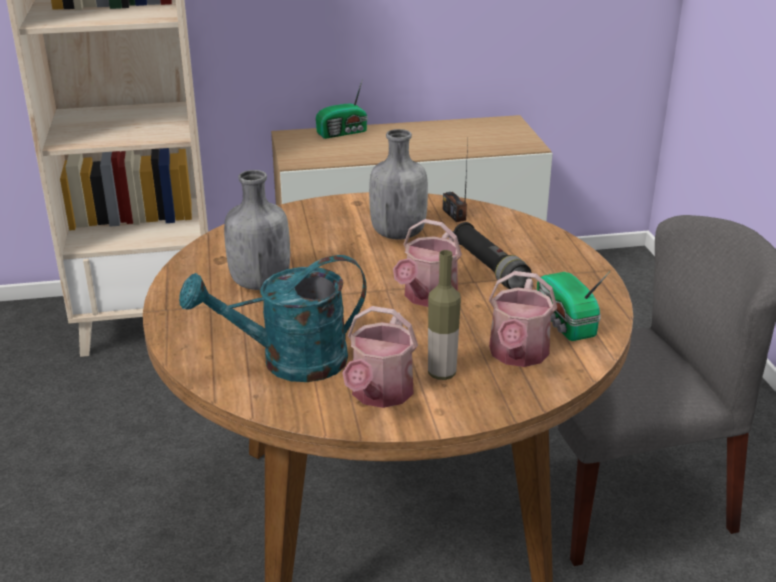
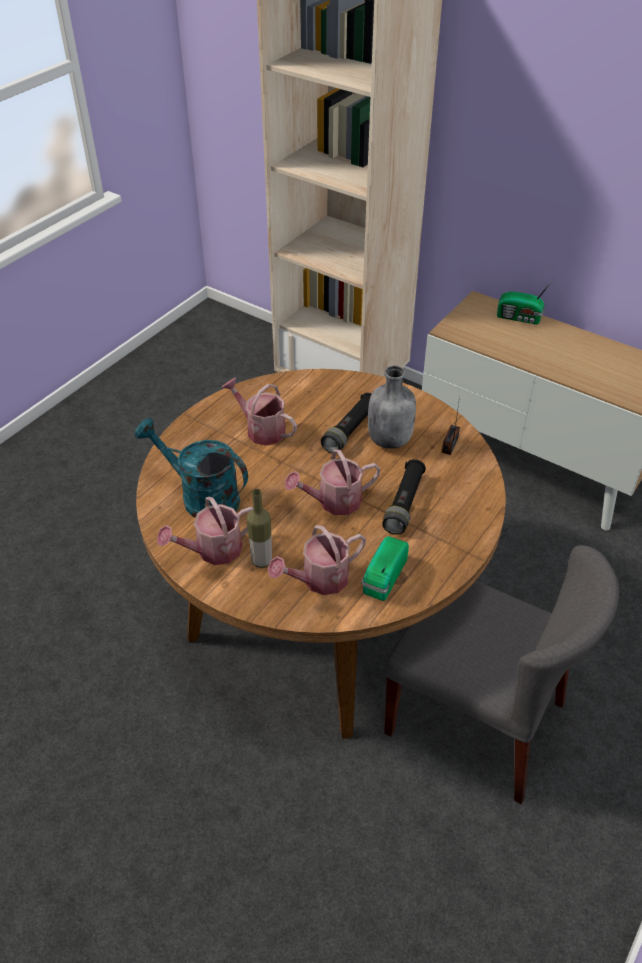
camera: 45 degrees right, 15 degrees up
grey bottle [224,170,290,290] -> watering can [221,378,297,446]
none -> black flashlight [321,392,372,454]

